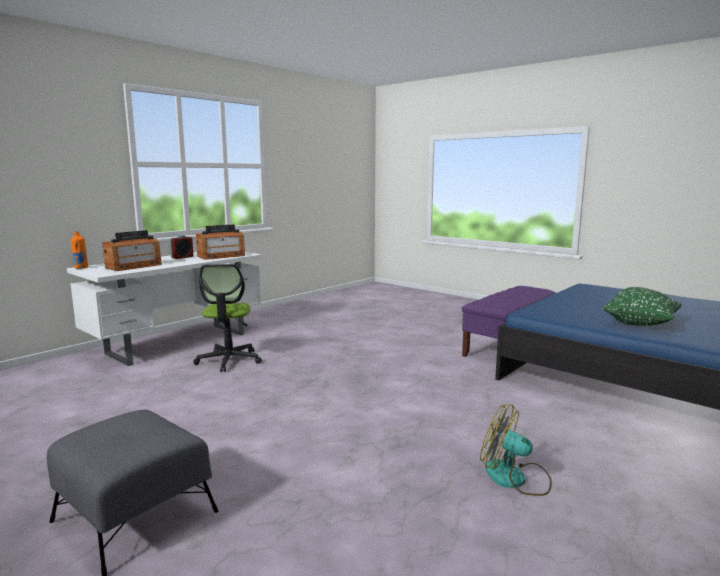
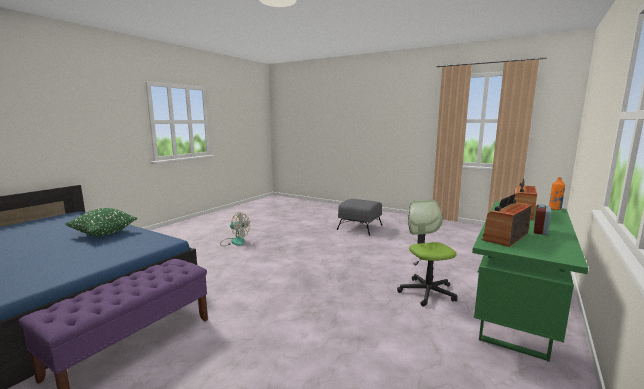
camera: 170 degrees right, 0 degrees up
white desk [67,252,262,366] -> green desk [472,201,588,362]

